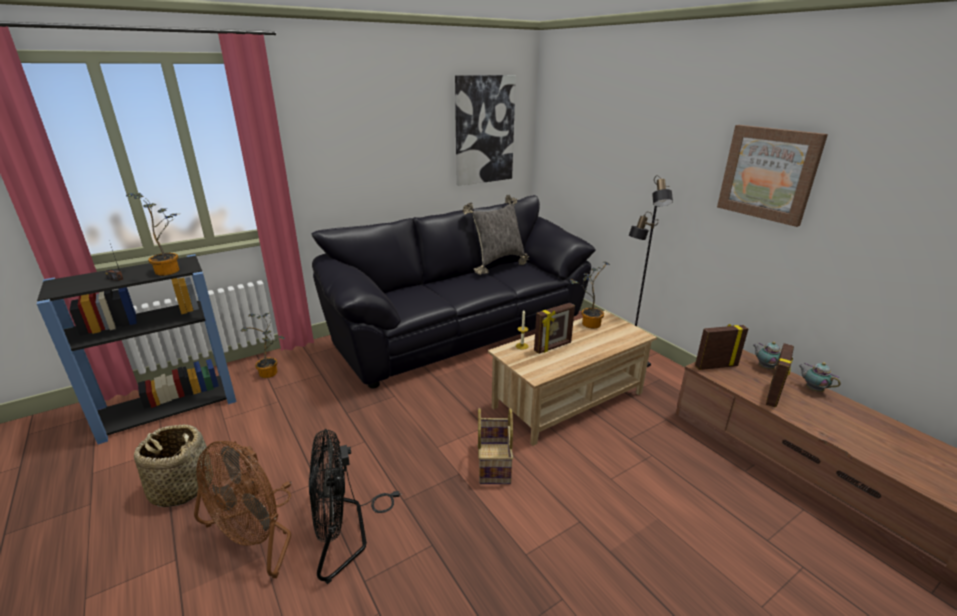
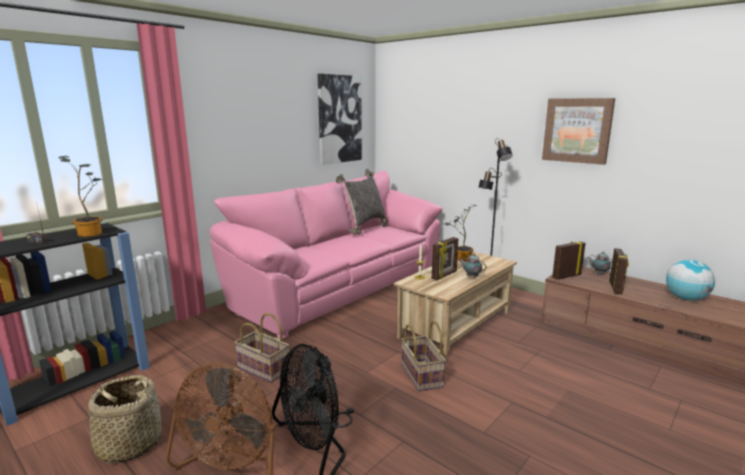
camera: 15 degrees left, 10 degrees down
potted plant [240,313,285,378] -> none
black sofa [312,195,596,389] -> pink sofa [210,171,443,339]
teapot [799,362,841,392] -> teapot moved to [460,253,487,278]
none -> basket [234,313,290,383]
none -> globe [666,260,715,301]

